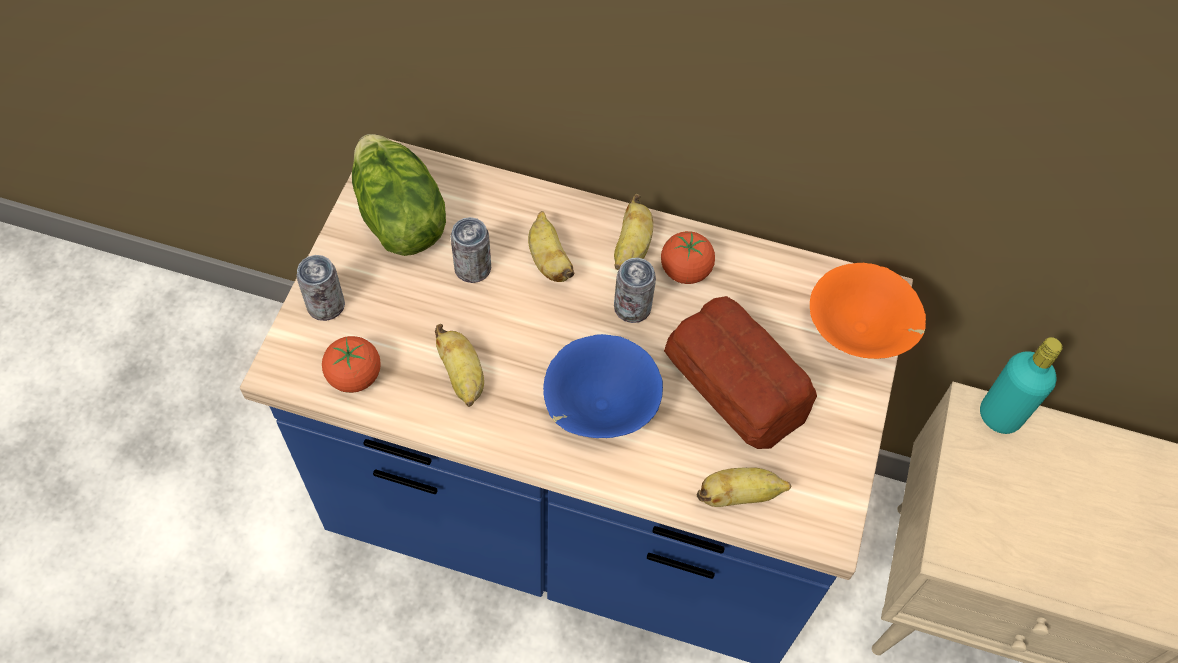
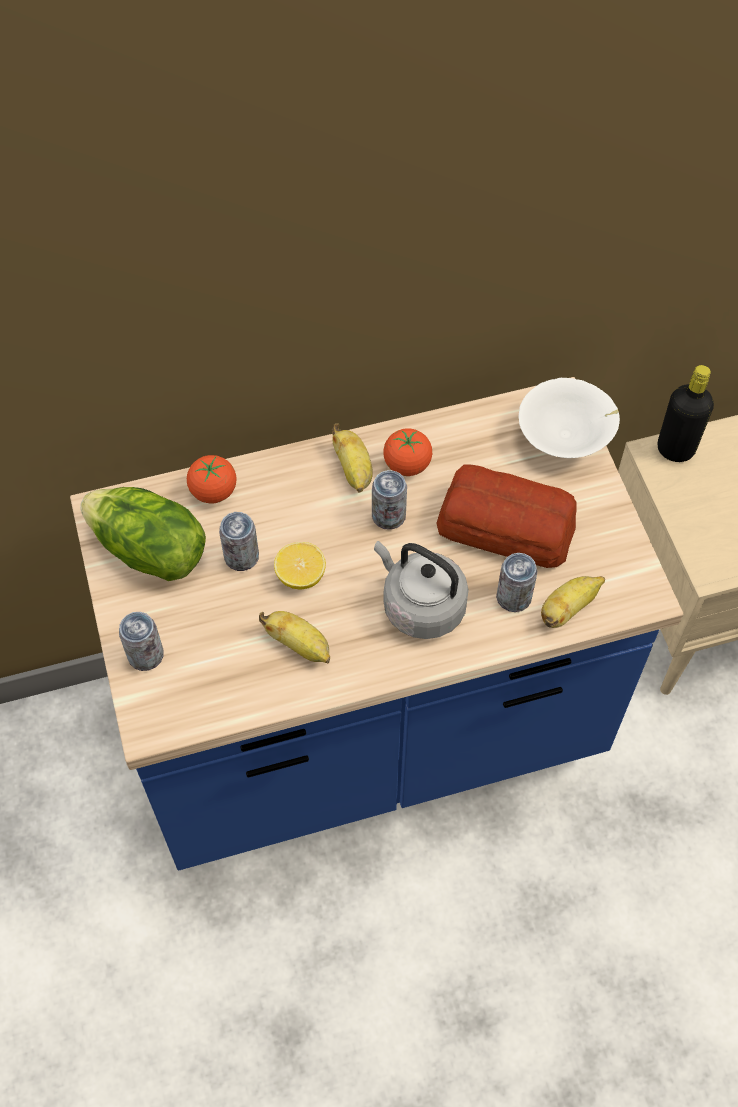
camera: 30 degrees left, 0 degrees up
tomato [322,336,381,393] -> tomato moved to [187,455,236,503]
banana [528,211,574,282] -> none
blue bowl [543,334,663,438] -> grey kettle [374,541,469,639]
orange bowl [810,263,926,359] -> white bowl [519,378,620,458]
turquoise bottle [980,337,1063,434] -> black bottle [657,365,714,462]
none -> lemon [274,542,326,589]
none -> can [496,553,537,612]

